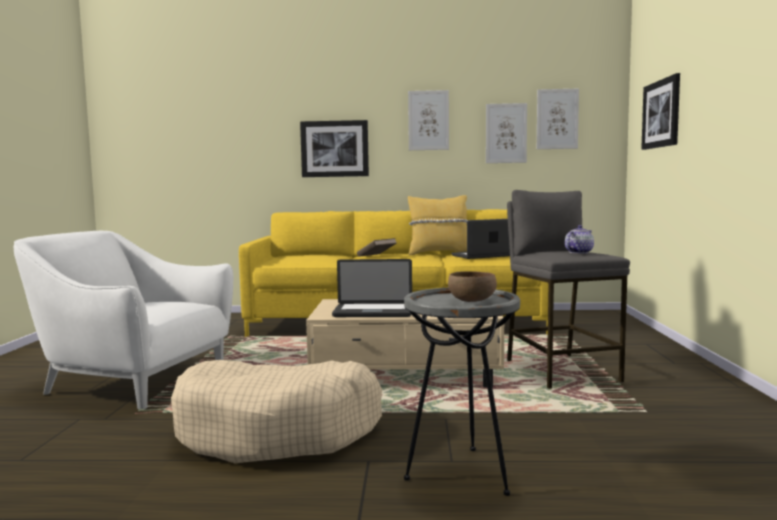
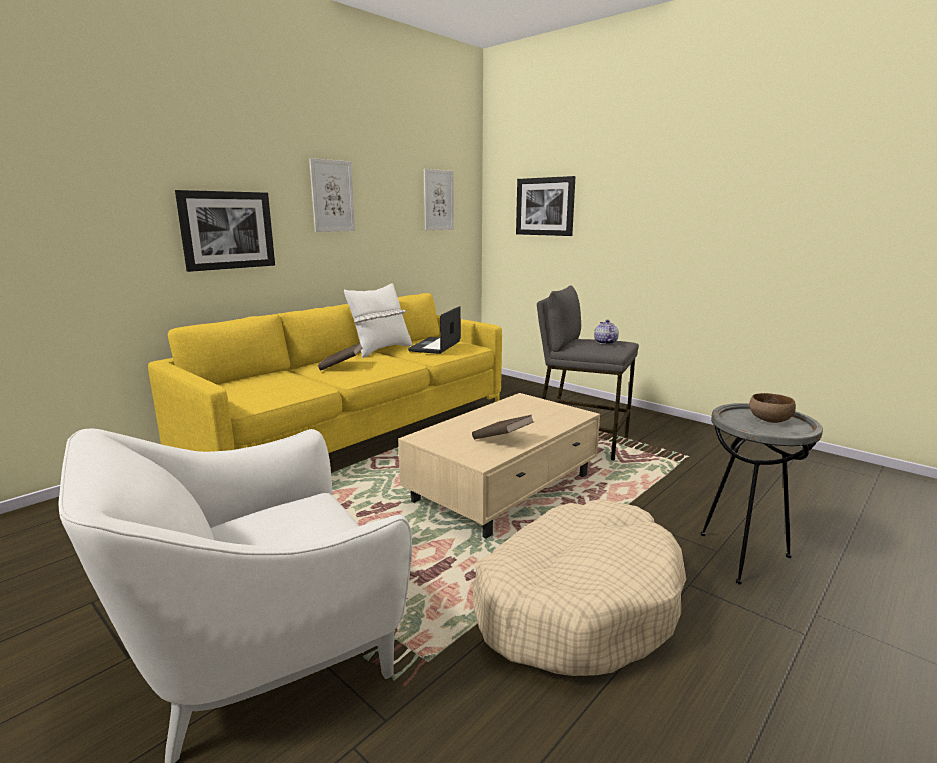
camera: 50 degrees left, 10 degrees up
laptop [332,259,412,317] -> brown book [472,415,534,439]
yellow pillow [408,195,468,255] -> white pillow [344,284,412,358]
picture [486,103,527,163] -> none

